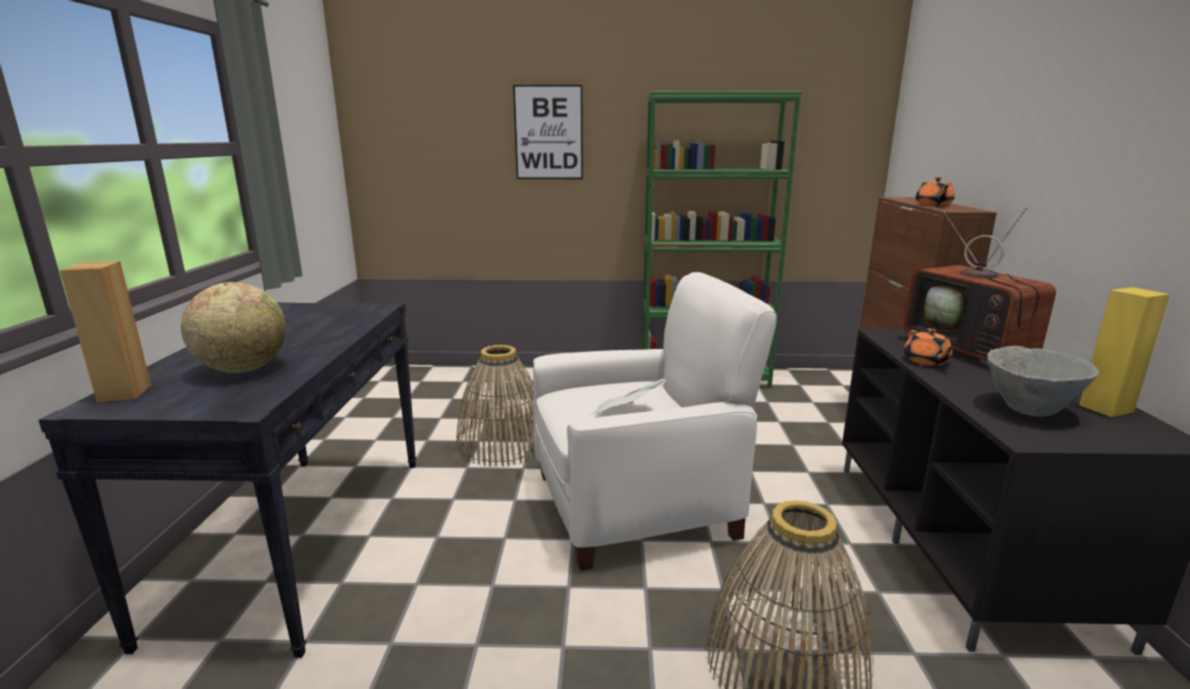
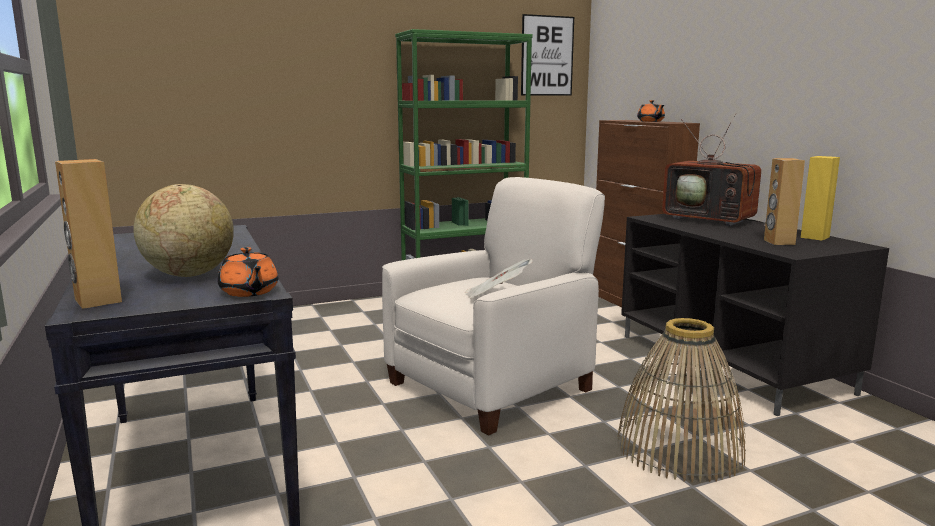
camera: 25 degrees left, 5 degrees down
basket [456,345,535,467] -> none
picture [513,85,583,179] -> picture moved to [521,14,574,95]
orange teapot [903,328,955,366] -> orange teapot moved to [218,247,278,297]
grey bowl [987,346,1099,417] -> brown speaker [764,158,805,245]

